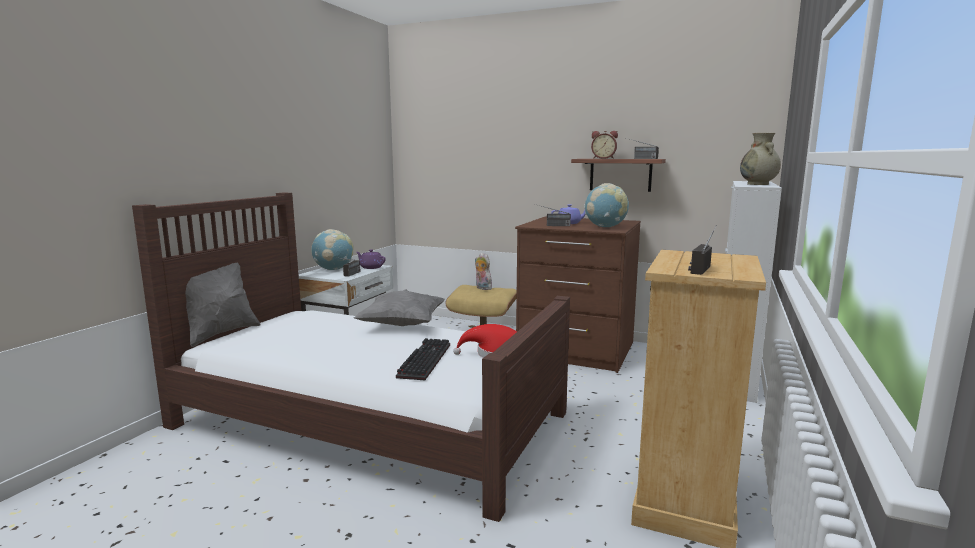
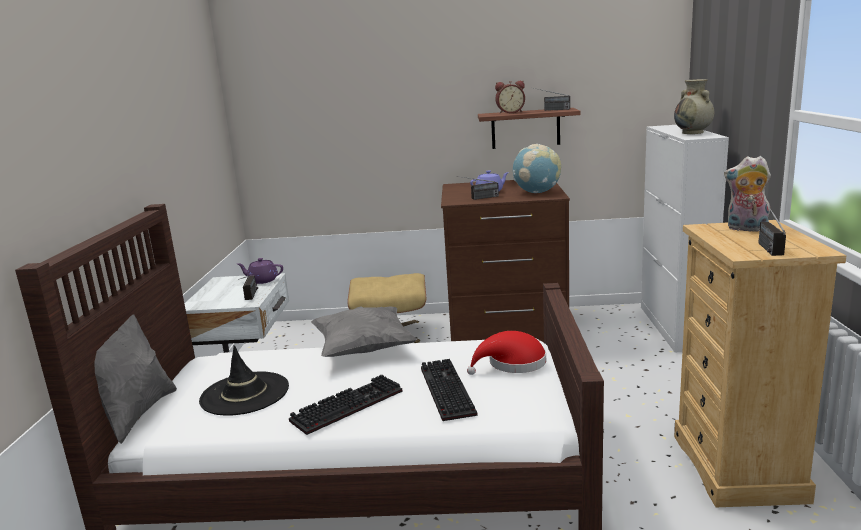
camera: 20 degrees left, 5 degrees up
globe [311,229,354,270] -> none
plush toy [475,253,492,290] -> plush toy moved to [724,156,771,233]
none -> black hat [199,345,289,415]
none -> keyboard [289,374,403,435]

